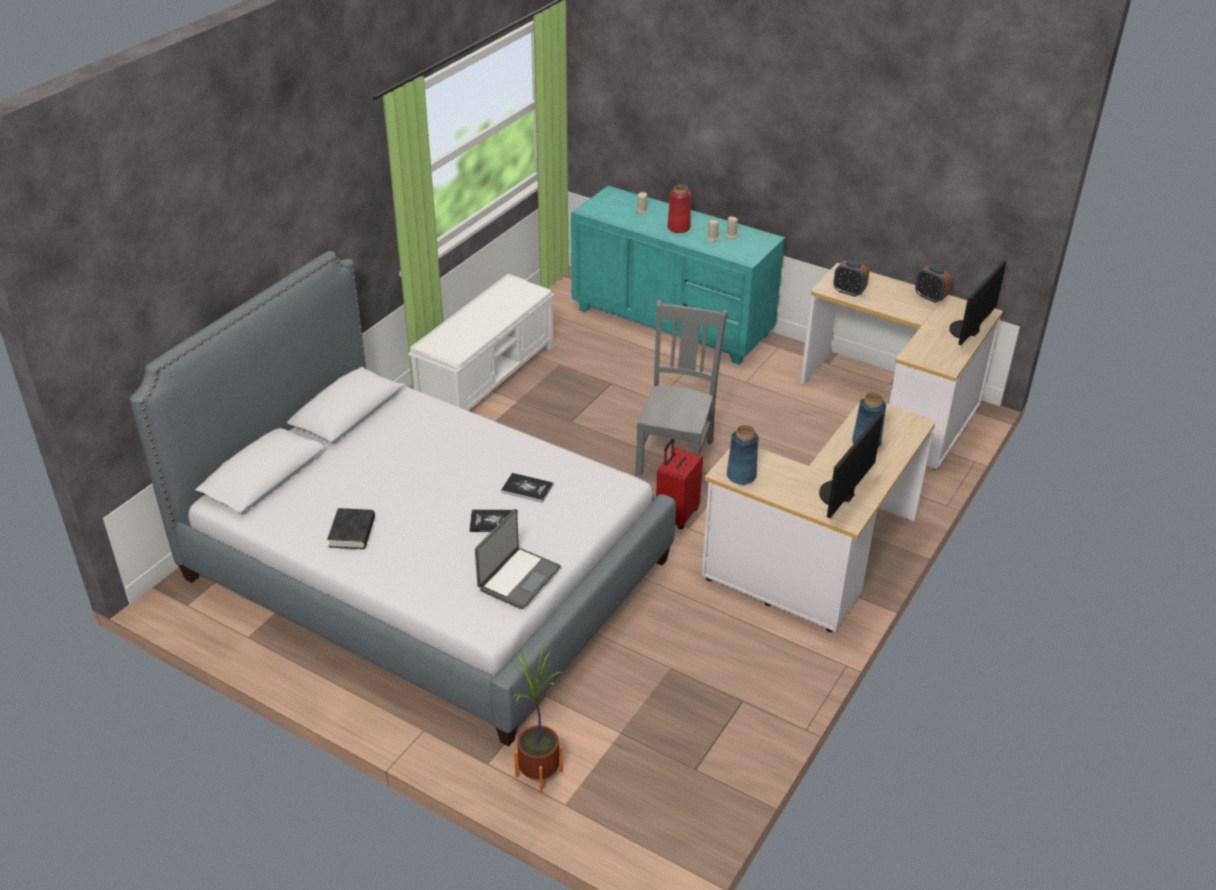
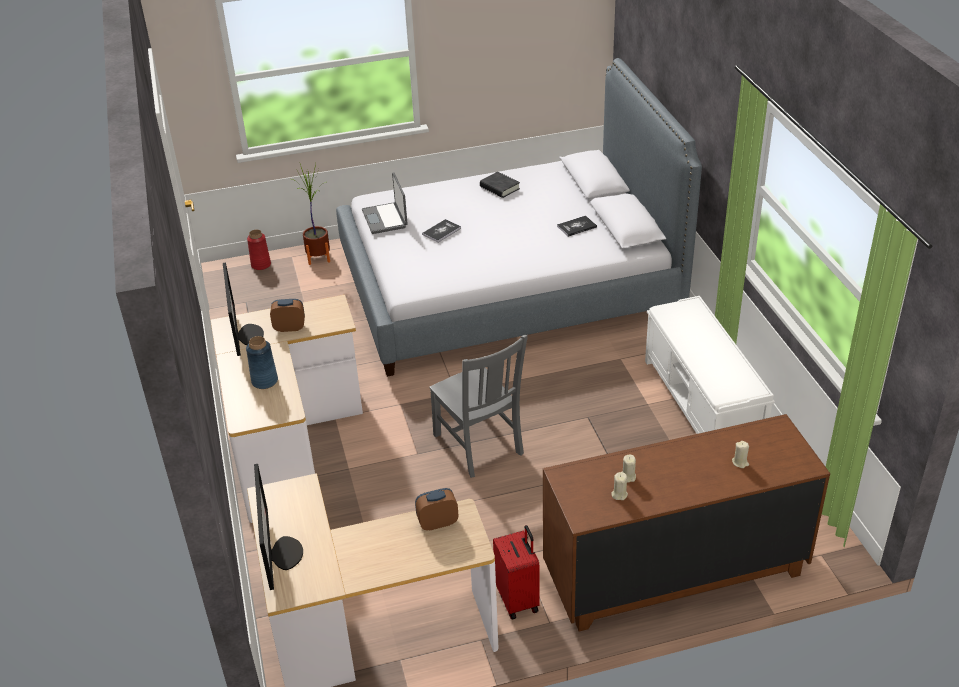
camera: 135 degrees right, 0 degrees up
book [501,473,554,503] -> book moved to [557,215,597,237]
turquoise dresser [571,186,785,365] -> brown dresser [543,414,830,632]
red suitcase [656,439,703,529] -> red suitcase moved to [493,525,540,620]
red vase [667,184,691,233] -> red vase moved to [247,230,271,270]
blue vase [727,425,759,485] -> none
alarm clock [915,265,952,303] -> alarm clock moved to [270,299,305,332]

